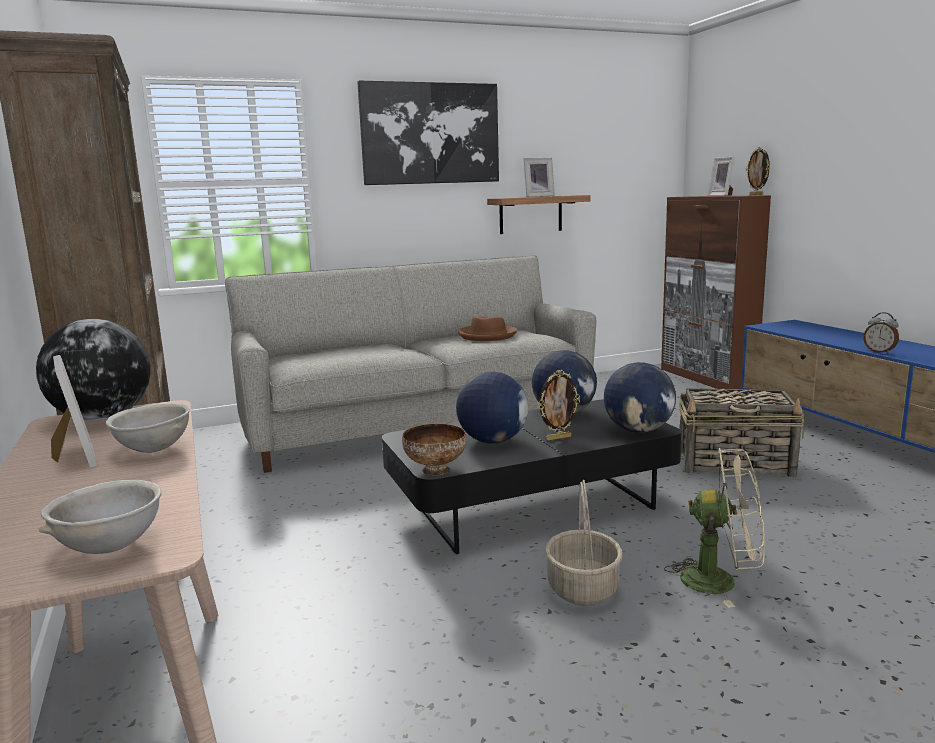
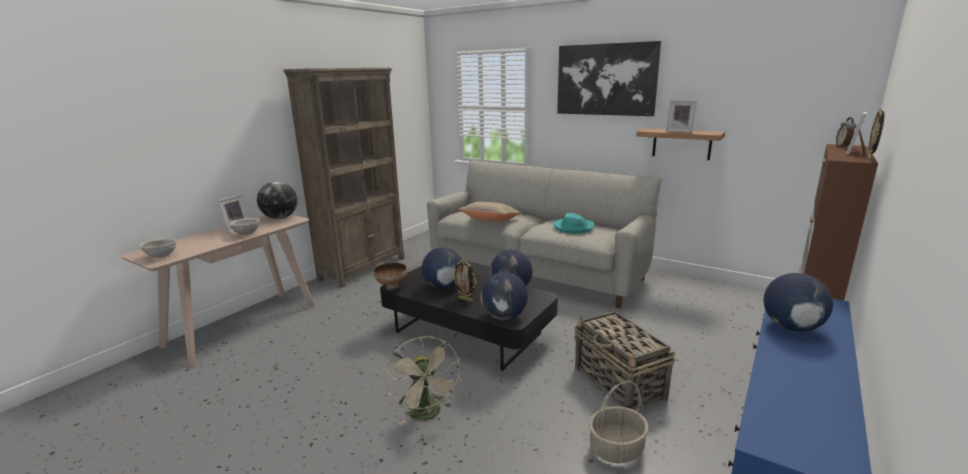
camera: 55 degrees right, 5 degrees up
brown hat [458,316,517,341] -> turquoise hat [553,213,594,234]
basket [545,480,623,606] -> basket moved to [589,381,649,463]
alarm clock [863,312,899,354] -> alarm clock moved to [836,117,857,148]
none -> beige pillow [458,202,522,221]
none -> globe [763,273,833,332]

